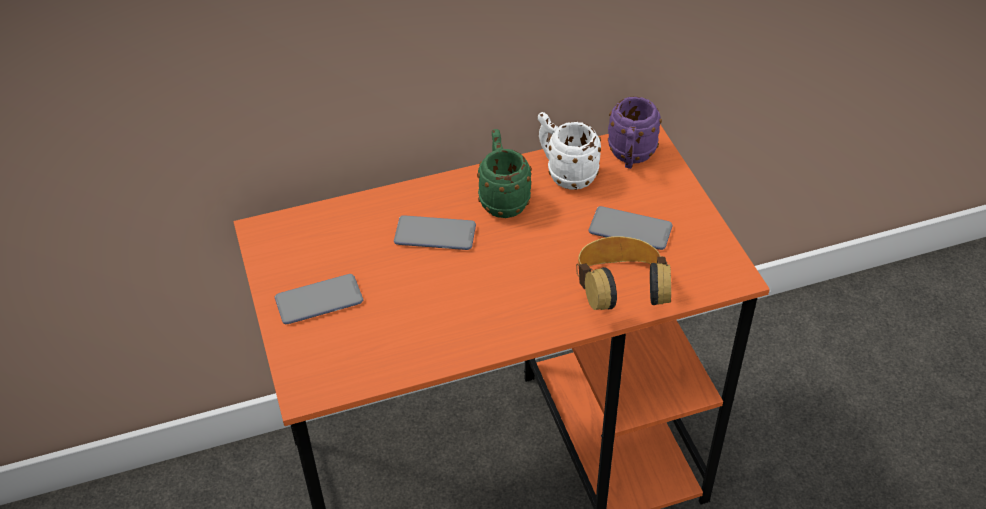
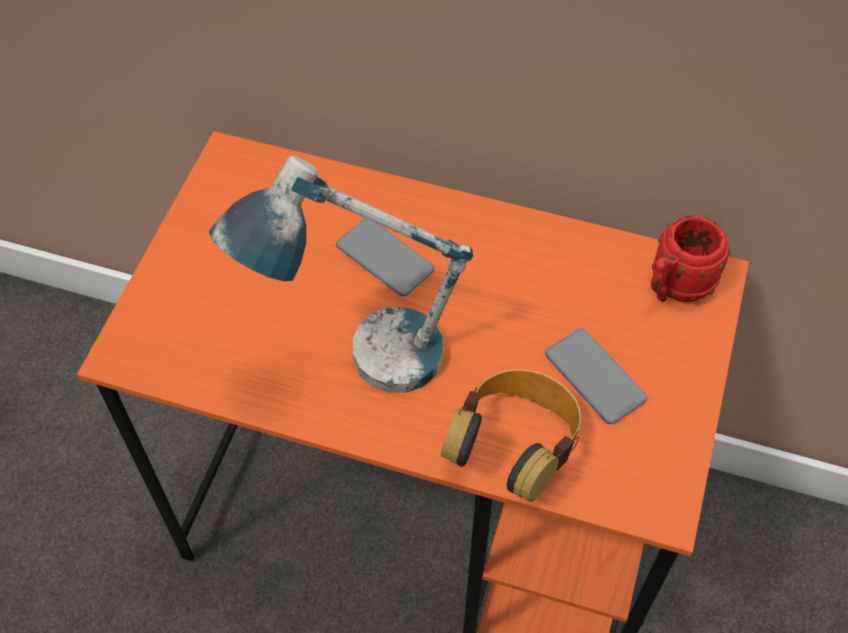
camera: 35 degrees right, 10 degrees up
phone [275,274,363,324] -> none
green mug [477,129,532,218] -> none
white mug [538,112,601,190] -> none
purple mug [608,97,662,169] -> red mug [651,216,731,302]
none -> table lamp [209,156,473,393]

